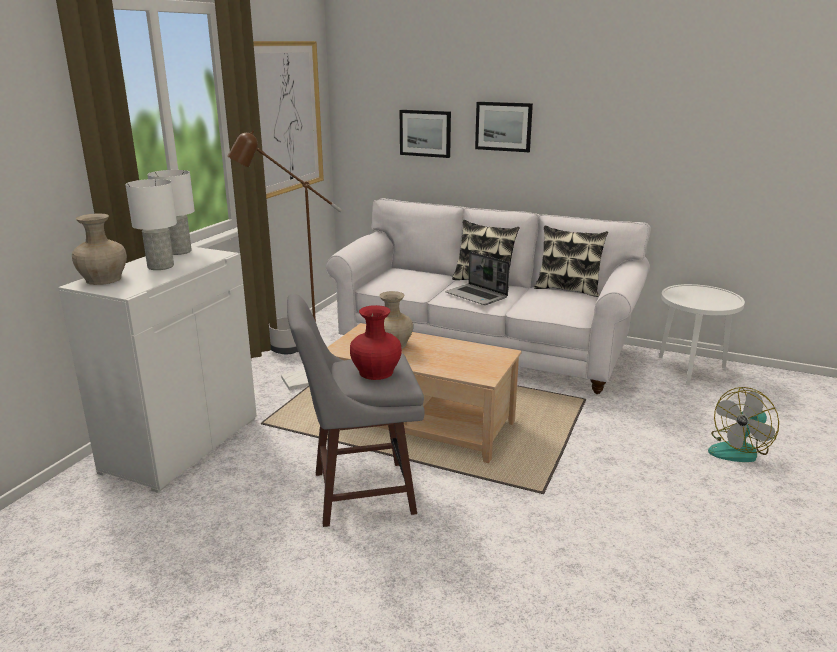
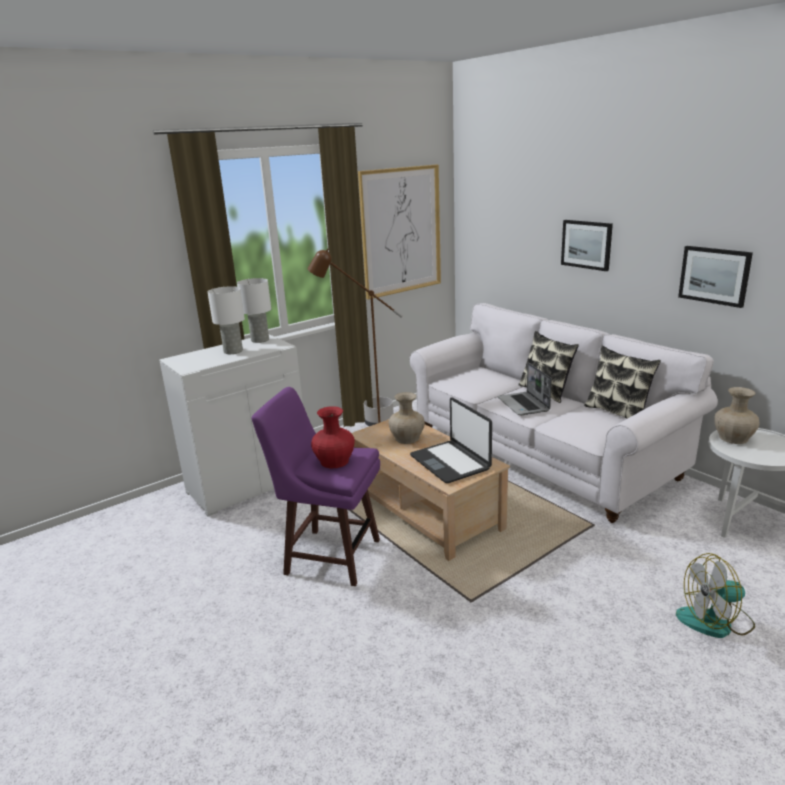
camera: 30 degrees right, 0 degrees up
beige vase [72,214,127,285] -> beige vase moved to [714,387,760,444]
grey stool [287,293,425,527] -> purple stool [252,387,380,586]
picture [400,110,451,158] -> picture moved to [678,246,753,308]
none -> laptop [410,398,492,483]

